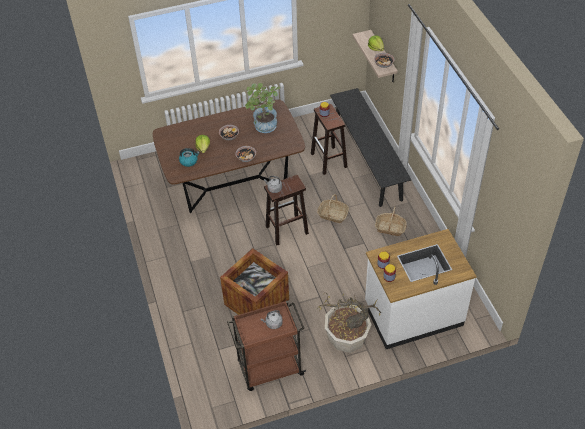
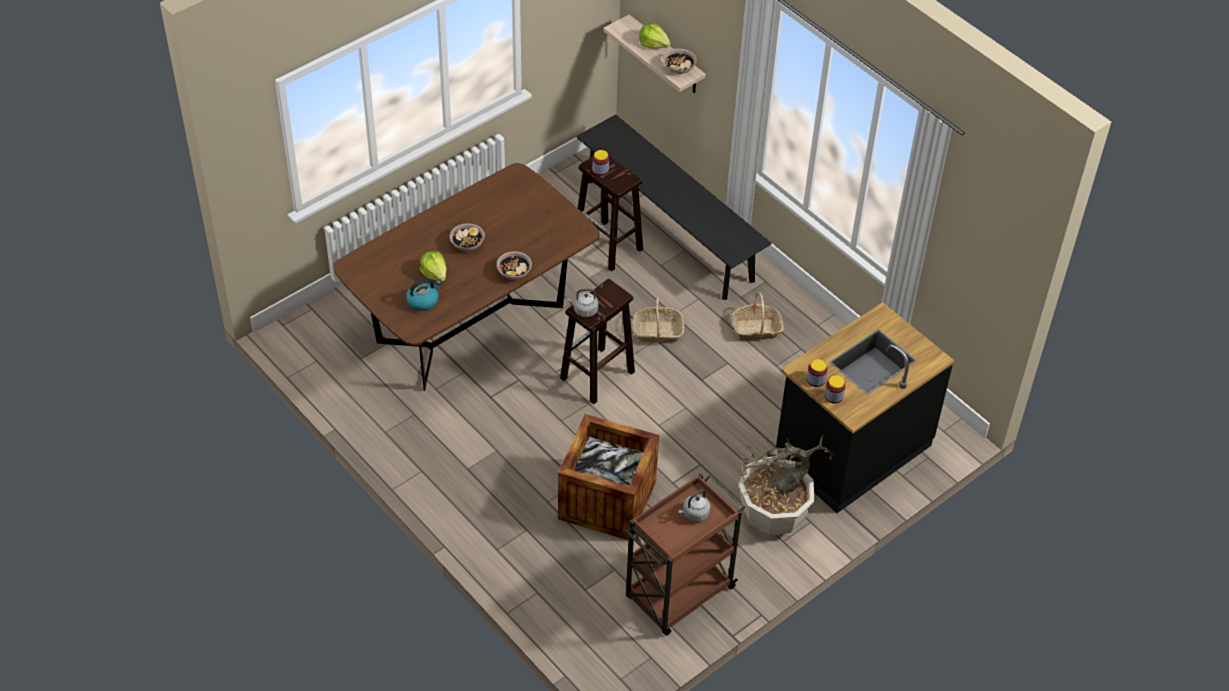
camera: 25 degrees left, 0 degrees up
potted plant [245,83,280,133] -> none
white counter [365,229,477,349] -> black counter [776,302,955,513]

